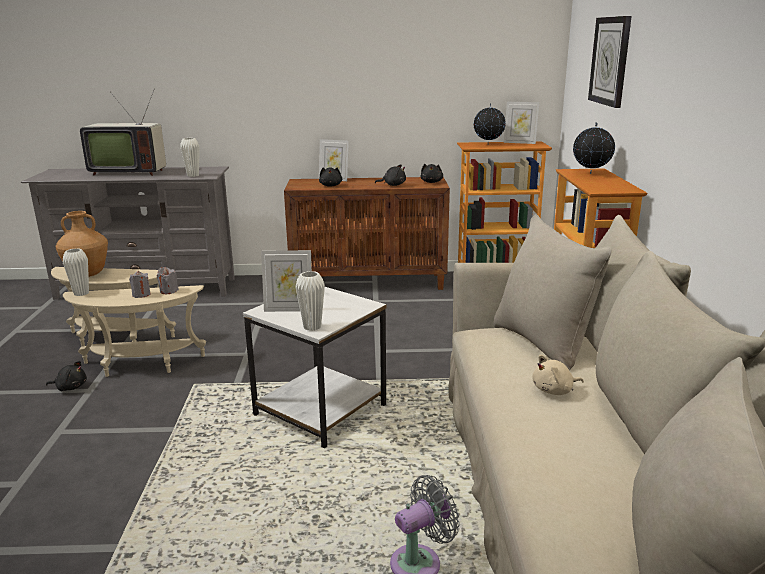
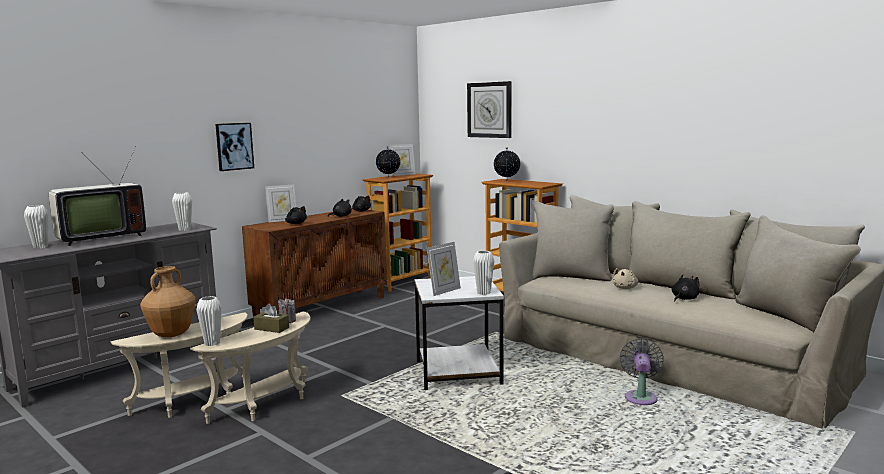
camera: 45 degrees left, 10 degrees down
black plush toy [46,361,87,391] -> black plush toy moved to [672,275,700,301]
grey candle [129,271,151,298] -> brown tissue box [253,304,289,333]
none -> white vase [24,205,49,248]
none -> picture [215,123,254,171]

